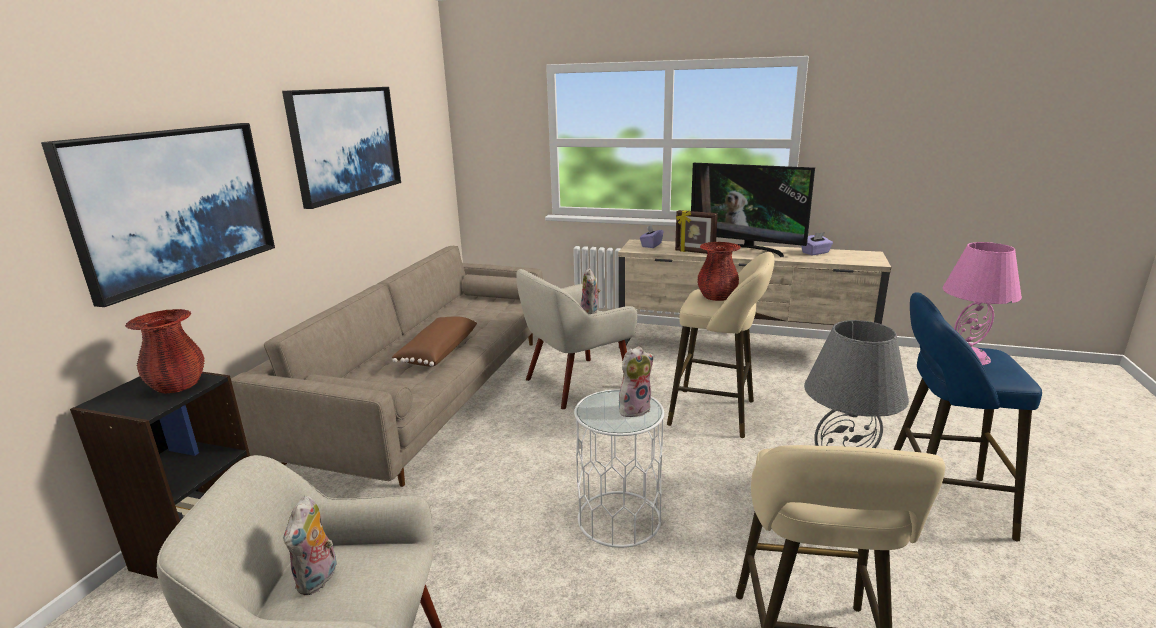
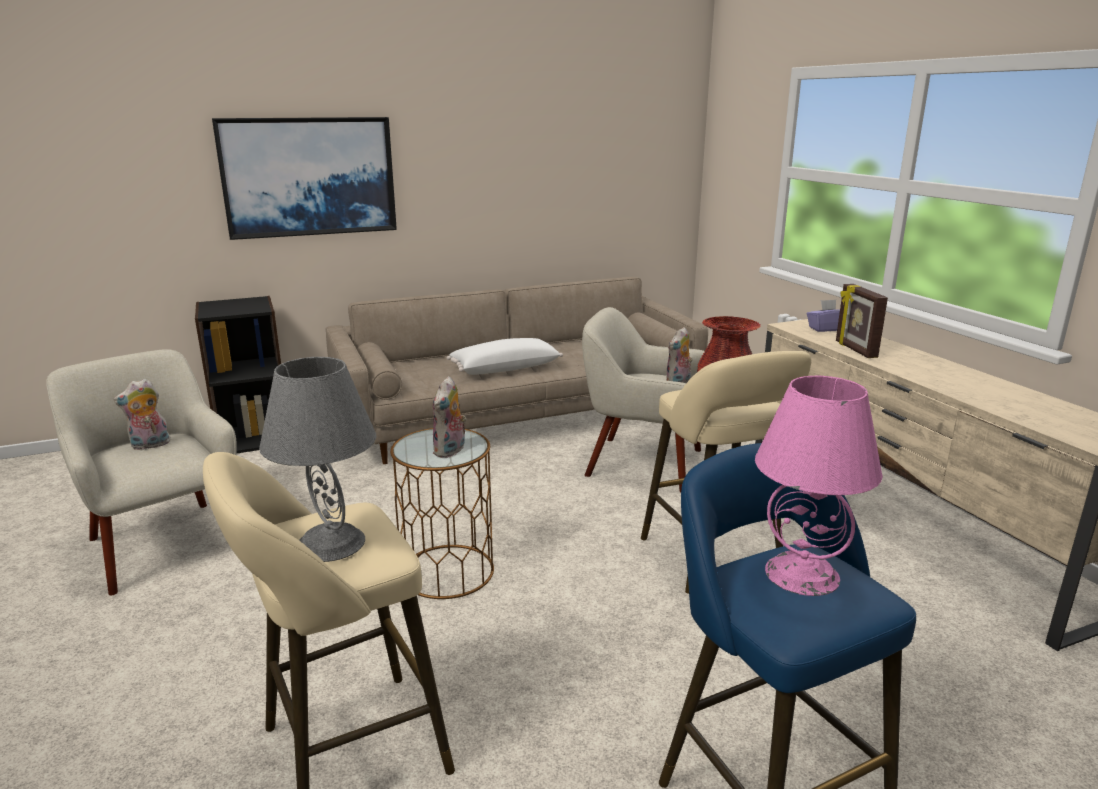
camera: 50 degrees right, 0 degrees up
red vase [125,309,205,394] -> none
picture [282,87,401,209] -> none
brown pillow [391,316,477,366] -> white pillow [447,338,563,375]
white side table [574,389,664,548] -> brown side table [390,428,494,599]
plush toy [619,346,654,417] -> plush toy turned 90 degrees clockwise [433,376,467,458]
television [691,163,815,257] -> none
purple tissue box [801,232,833,255] -> none

